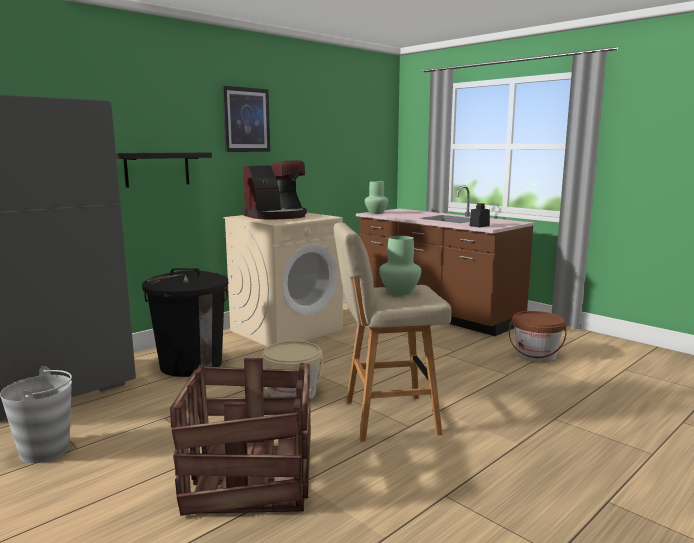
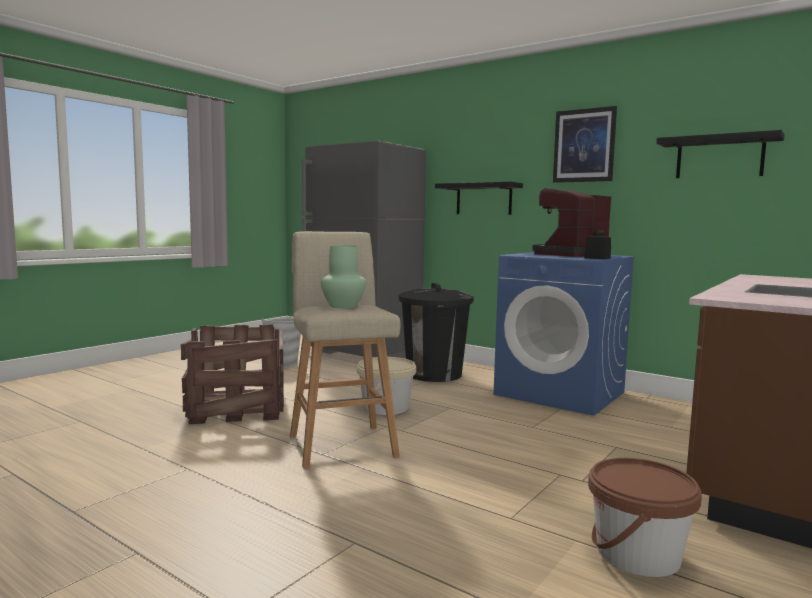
camera: 80 degrees right, 5 degrees down
beige washing machine [223,213,343,346] -> blue washing machine [494,252,635,416]
coffee machine [242,160,307,219] -> coffee machine turned 90 degrees clockwise [532,188,611,257]
green vase [365,181,388,214] -> none
black jar [469,203,490,227] -> black jar moved to [584,229,611,259]
none -> black shelf [656,130,785,178]

